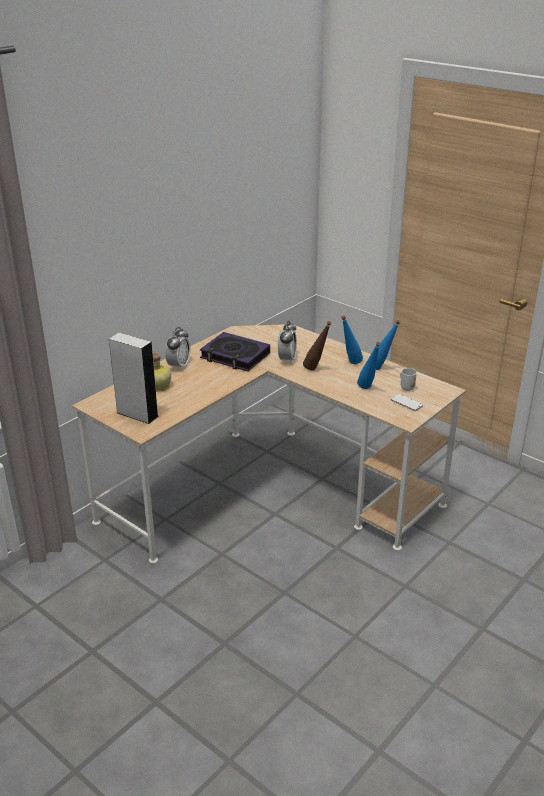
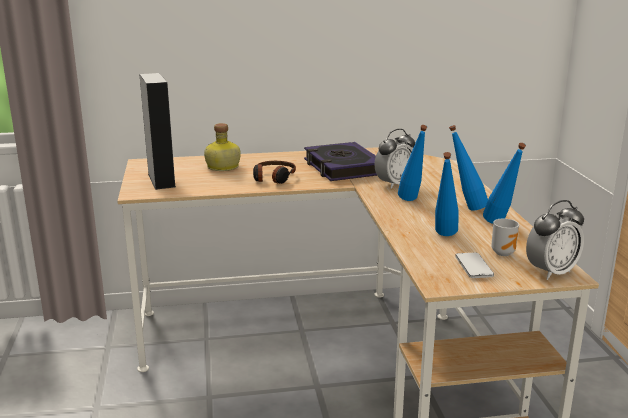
camera: 40 degrees right, 10 degrees down
alarm clock [165,327,190,371] -> alarm clock moved to [526,200,584,280]
brown bottle [303,321,332,370] -> blue bottle [398,125,427,201]
none -> headphones [253,161,296,184]

